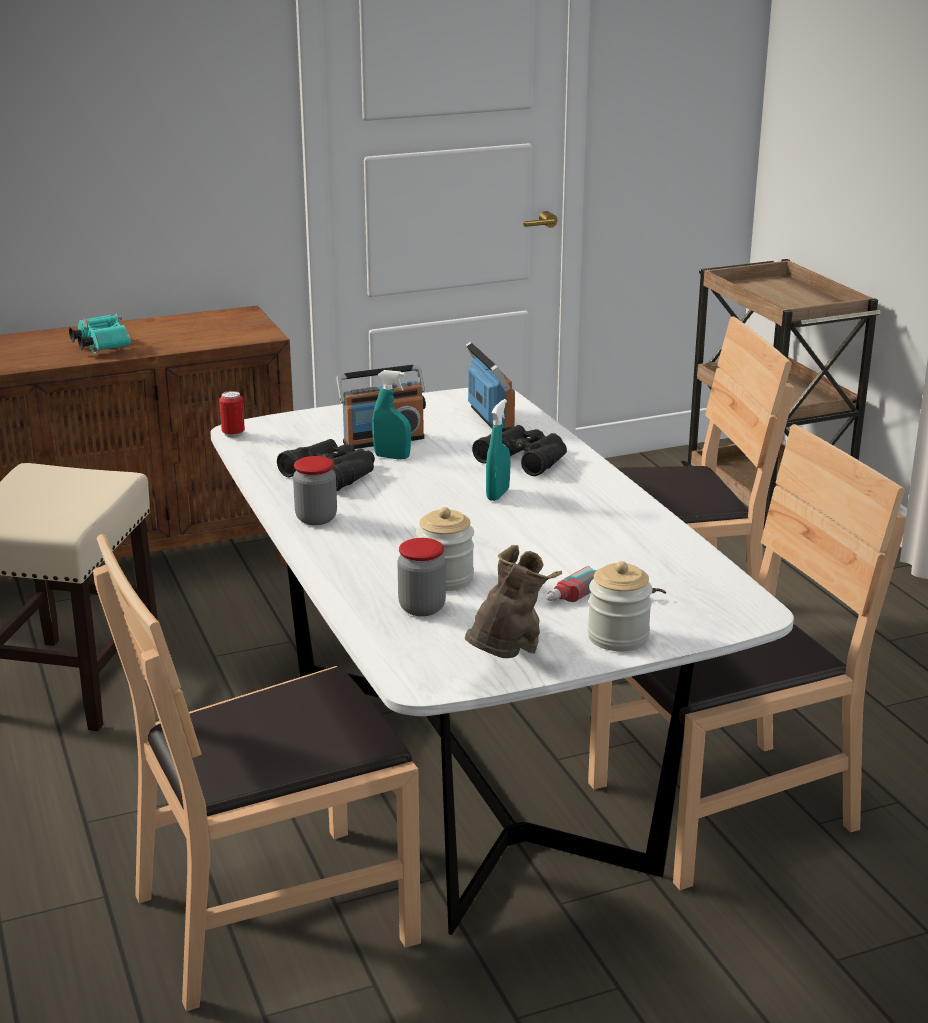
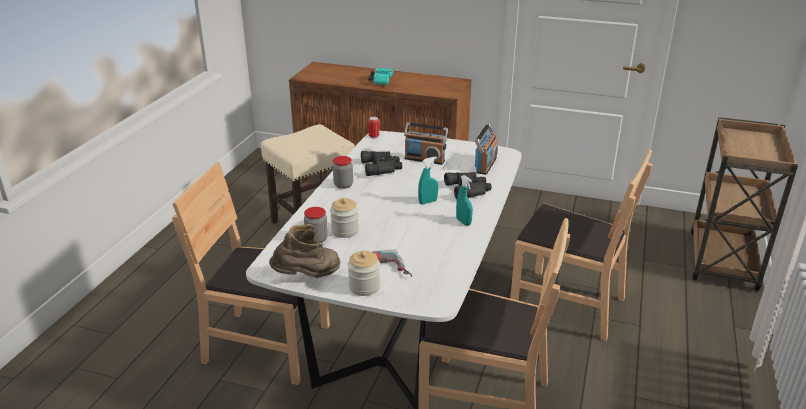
camera: 40 degrees right, 5 degrees up
turquoise spray bottle [372,370,411,460] -> turquoise spray bottle moved to [456,175,473,226]

